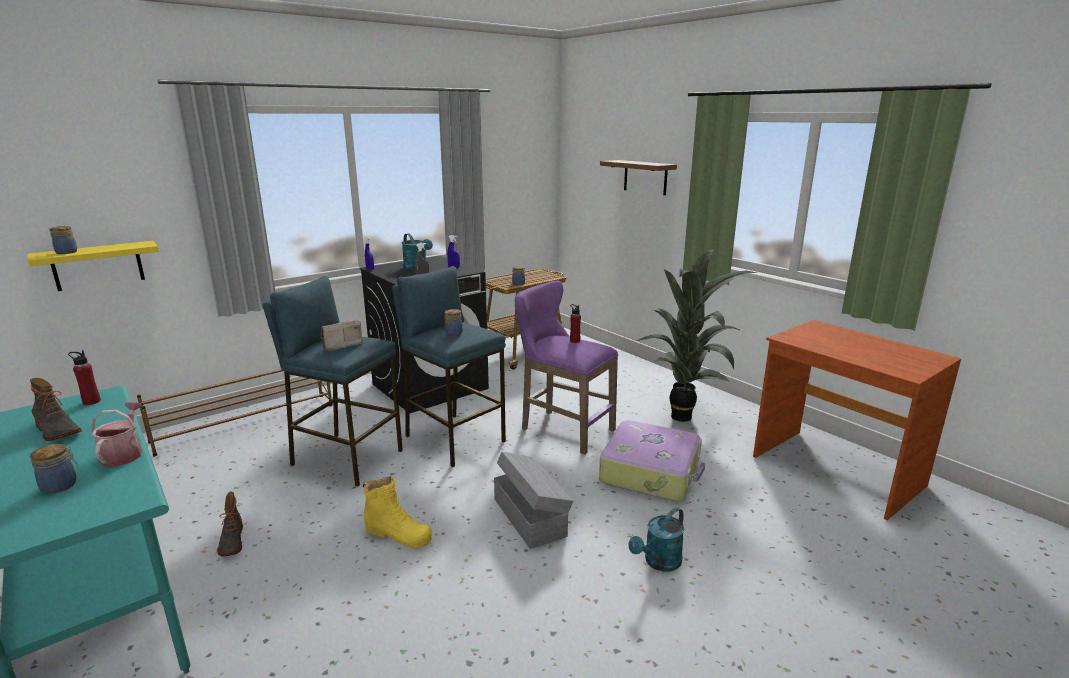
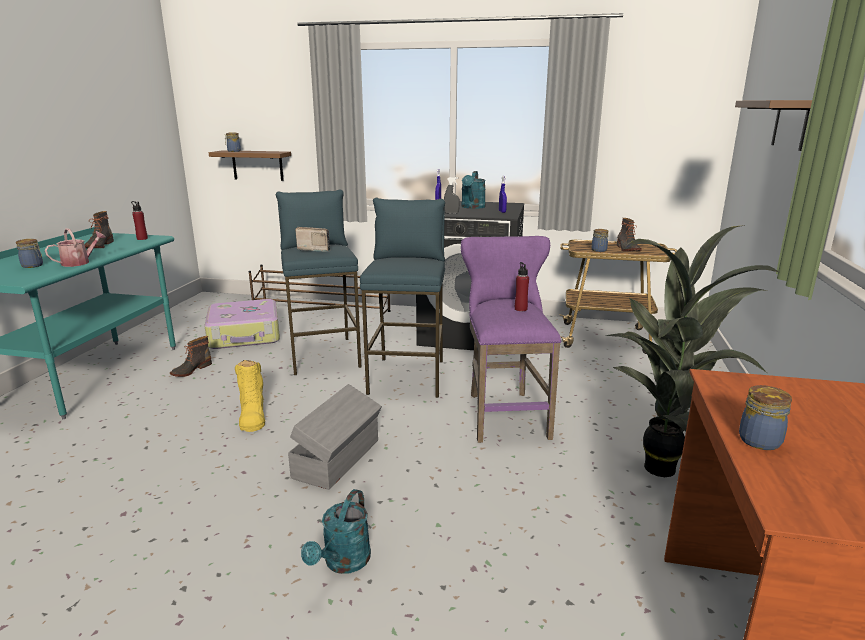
camera: 50 degrees right, 0 degrees up
yellow shelf [27,241,159,291] -> brown shelf [209,150,291,181]
jar [445,309,463,336] -> jar moved to [739,385,792,450]
suitcase [599,420,705,501] -> suitcase moved to [204,299,280,349]
turquoise watering can [629,507,684,571] -> turquoise watering can turned 75 degrees counterclockwise [301,489,371,574]
none -> boot [617,218,642,251]

